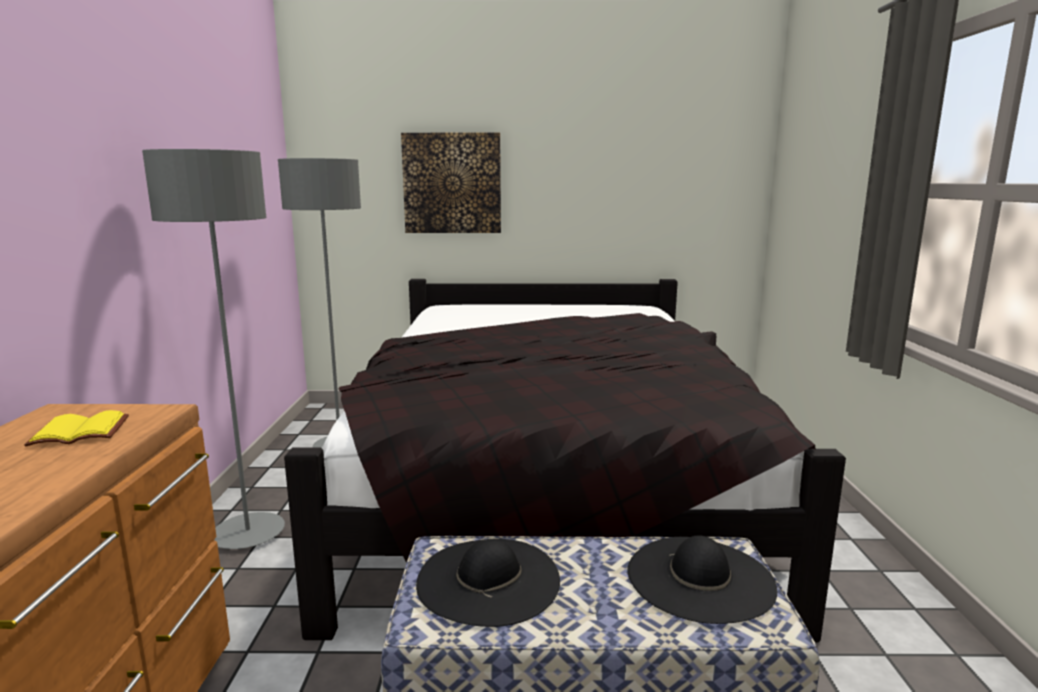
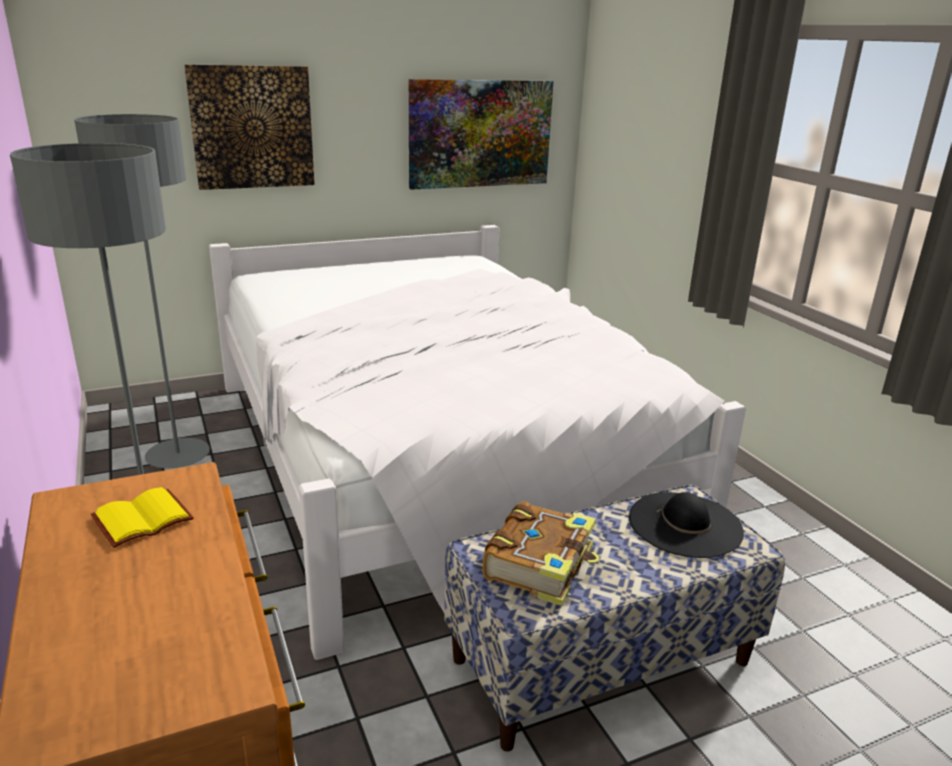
camera: 25 degrees left, 10 degrees up
black bed [284,279,846,642] -> white bed [209,225,746,660]
black hat [416,539,560,627] -> book [482,501,599,606]
none -> picture [409,79,554,190]

